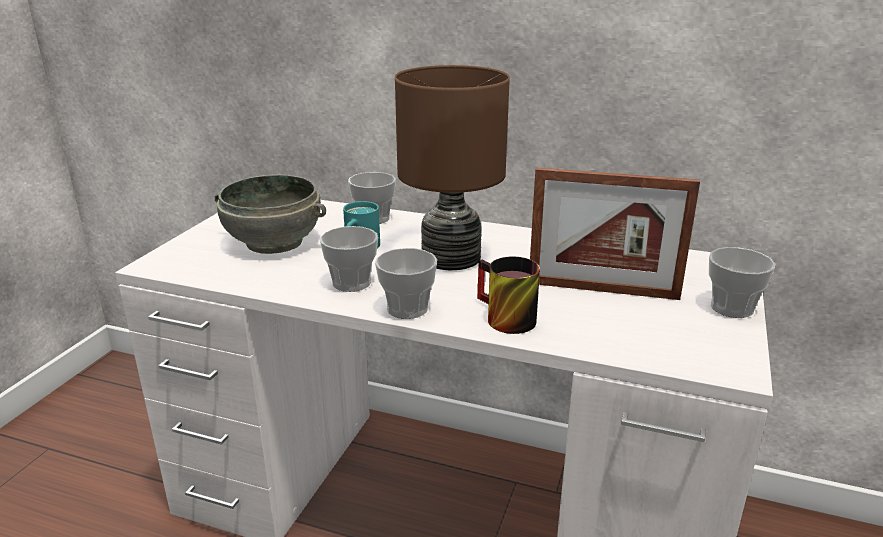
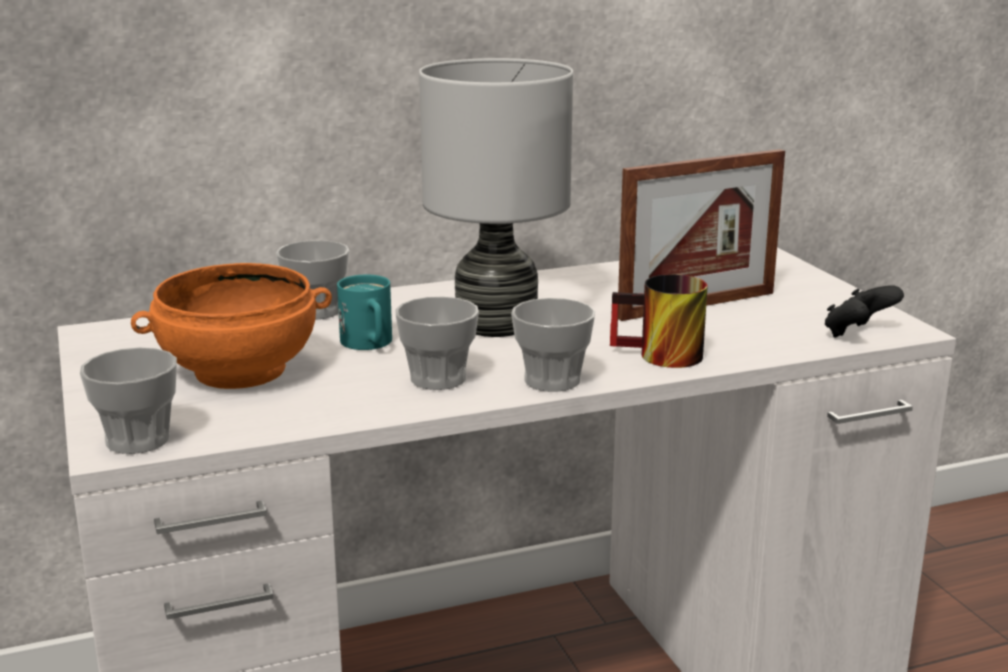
camera: 40 degrees left, 5 degrees down
grey bowl [215,175,326,254] -> orange bowl [131,263,332,389]
brown table lamp [395,65,510,270] -> grey table lamp [419,58,573,337]
cup [709,247,775,318] -> cup moved to [80,347,177,454]
none -> black game controller [825,286,904,338]

